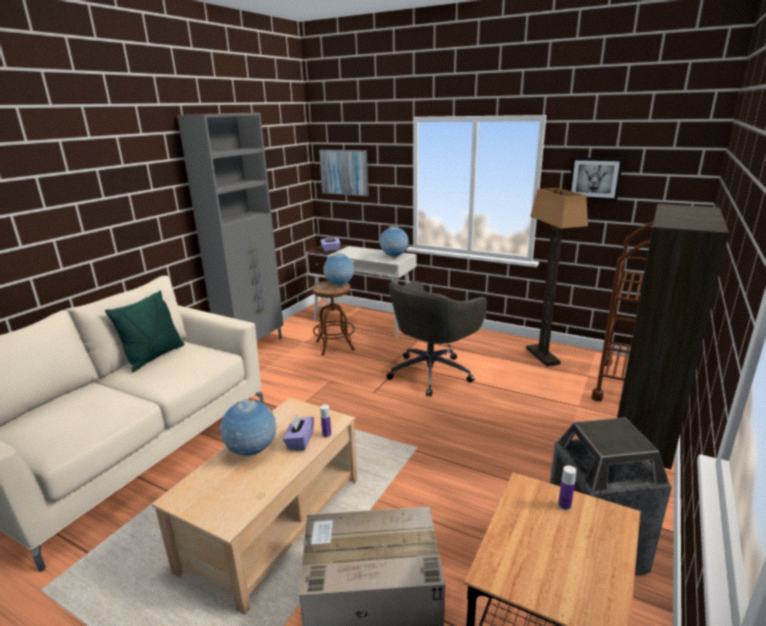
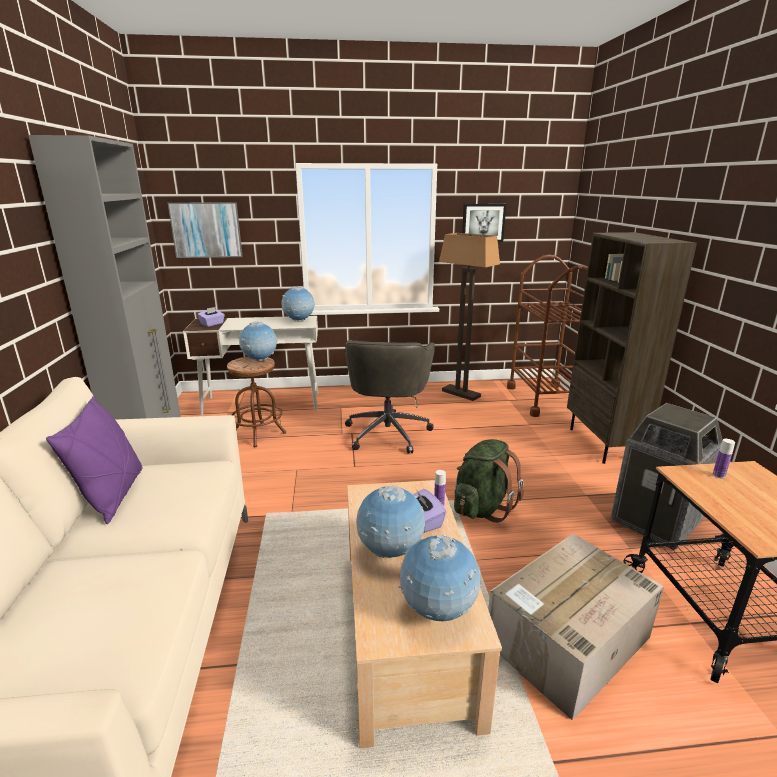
camera: 35 degrees left, 0 degrees up
green pillow [105,290,185,372] -> purple pillow [46,396,142,524]
none -> globe [398,535,480,621]
none -> green backpack [454,439,524,523]

